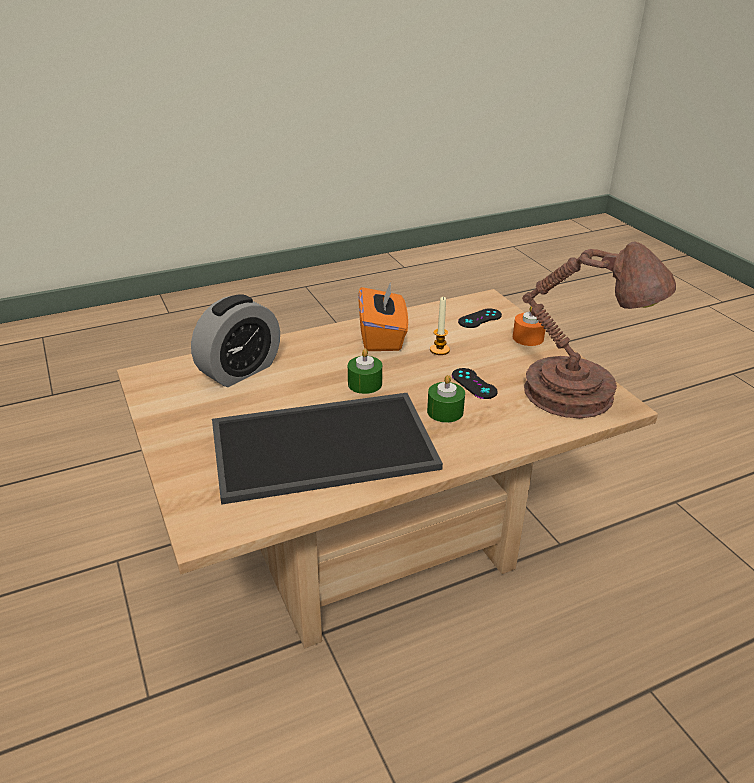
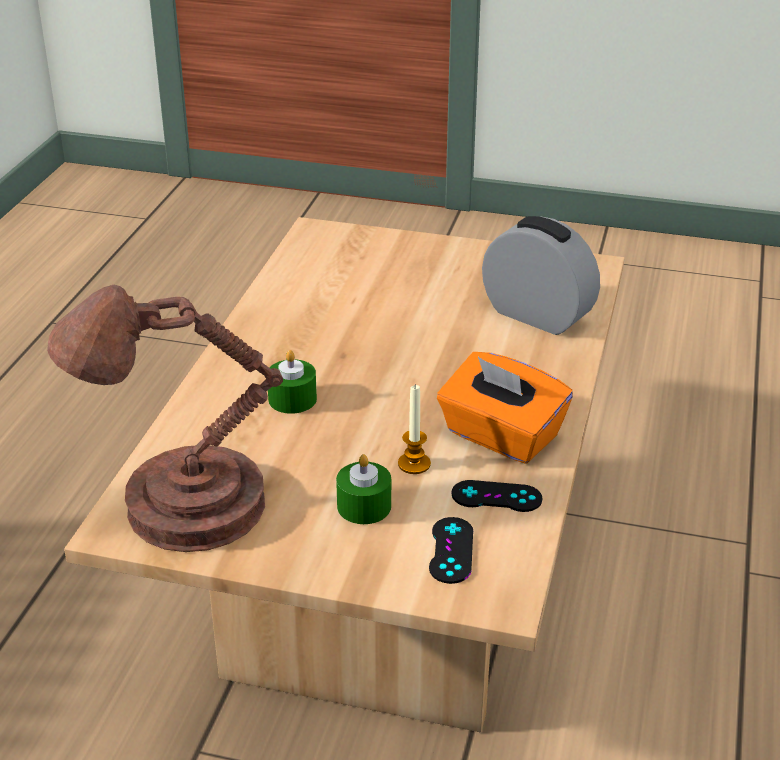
camera: 130 degrees right, 0 degrees up
alarm clock [191,294,280,387] -> alarm clock turned 135 degrees clockwise [482,216,600,335]
tray [212,393,443,505] -> none
green candle [348,348,382,394] -> green candle moved to [336,454,391,524]
black game controller [452,368,497,399] -> black game controller moved to [452,480,542,512]
orange candle [513,306,546,346] -> none

